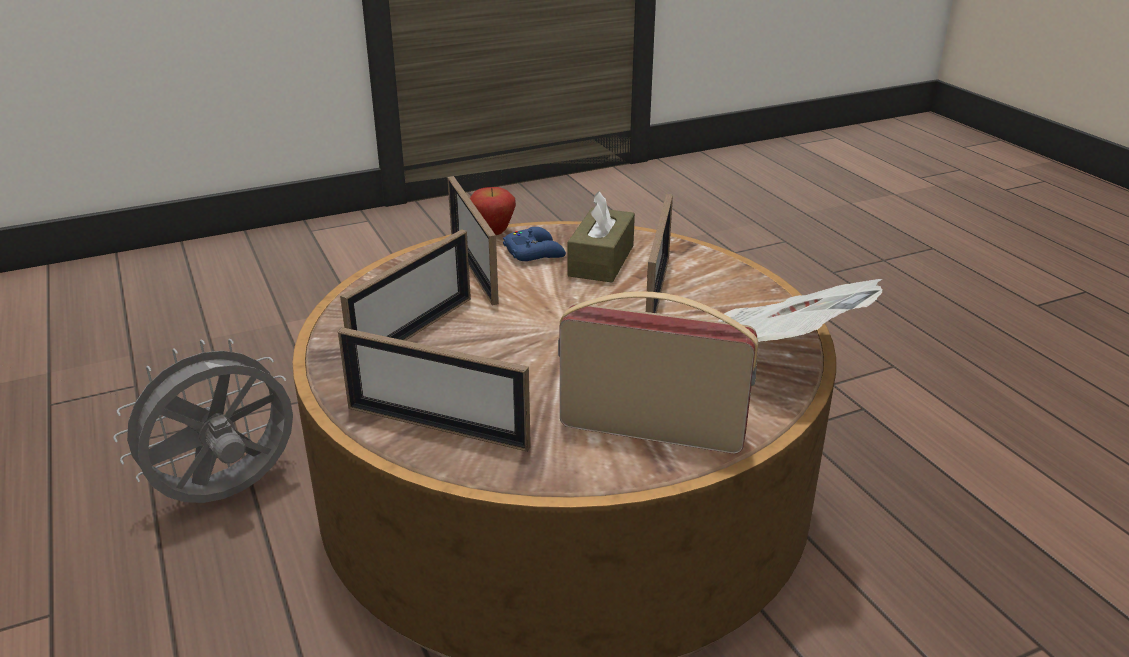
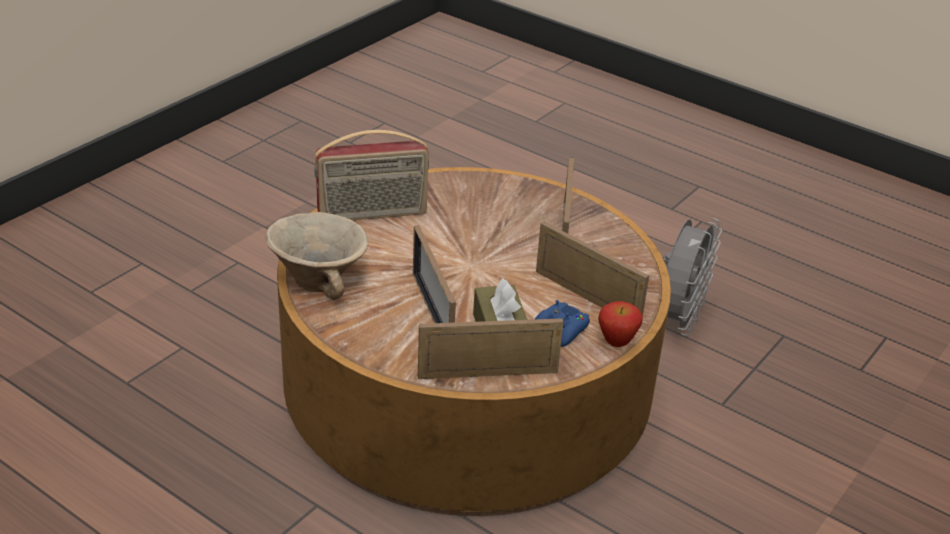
camera: 150 degrees right, 5 degrees up
picture frame [338,327,531,452] -> picture frame moved to [418,318,563,379]
newspaper [719,279,883,342] -> beige bowl [265,212,369,300]

